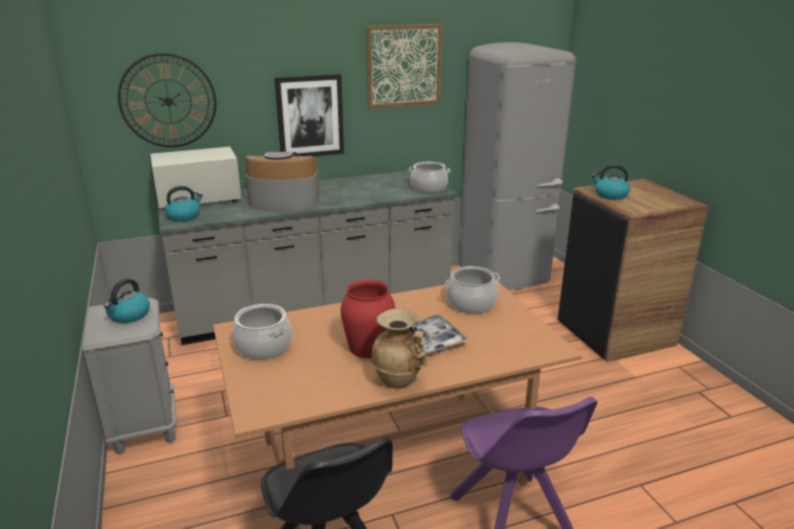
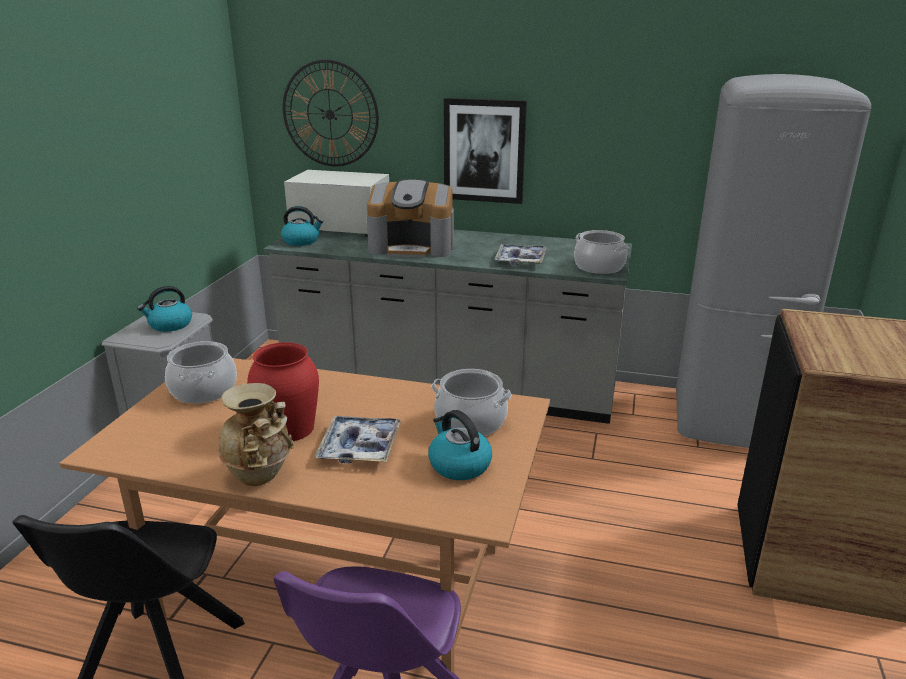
camera: 35 degrees right, 0 degrees up
coffee machine [245,151,320,211] -> coffee machine turned 150 degrees clockwise [367,179,454,258]
picture [366,23,442,109] -> none
kettle [592,164,630,200] -> kettle moved to [428,410,492,480]
none -> tray [495,244,547,265]

